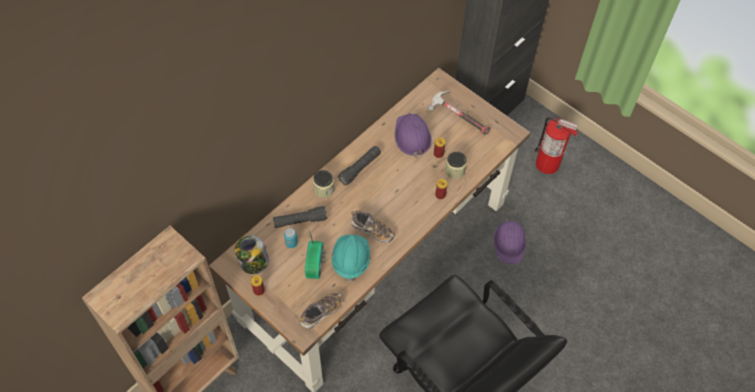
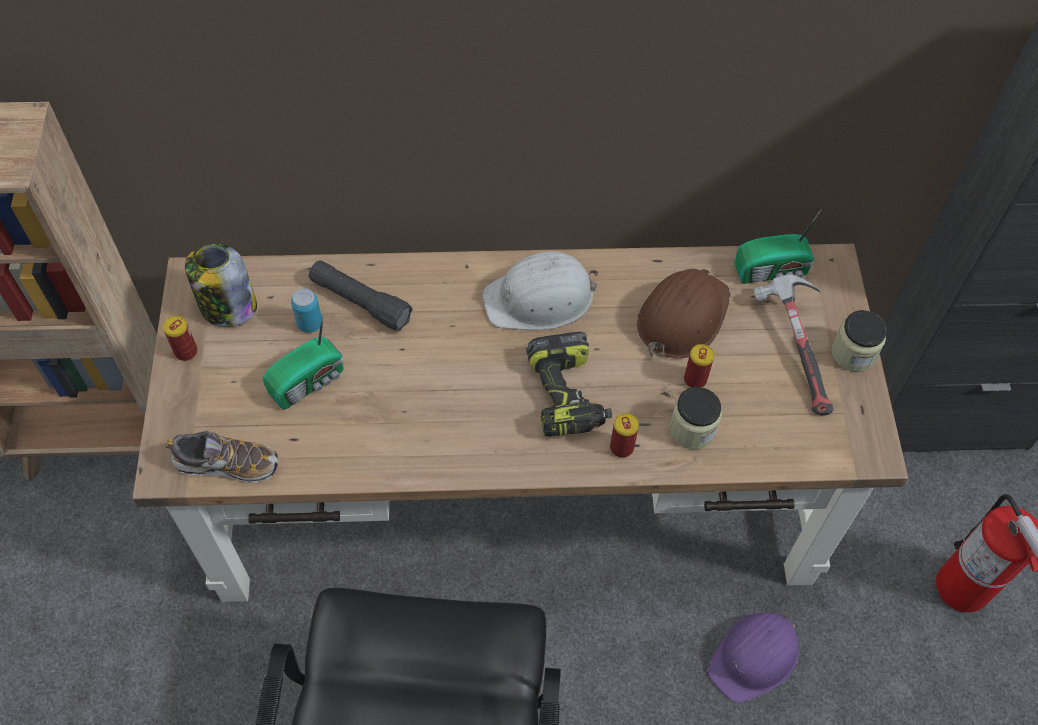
camera: 45 degrees right, 0 degrees up
jar [313,170,334,198] -> jar moved to [831,310,887,372]
turquoise hard hat [331,235,370,281] -> none
black flashlight [338,146,381,185] -> white hard hat [482,252,598,330]
shoe [351,211,395,243] -> none
purple hard hat [395,113,432,158] -> brown hard hat [637,269,730,359]
none -> power drill [526,332,612,437]
none -> radio [735,209,822,284]

